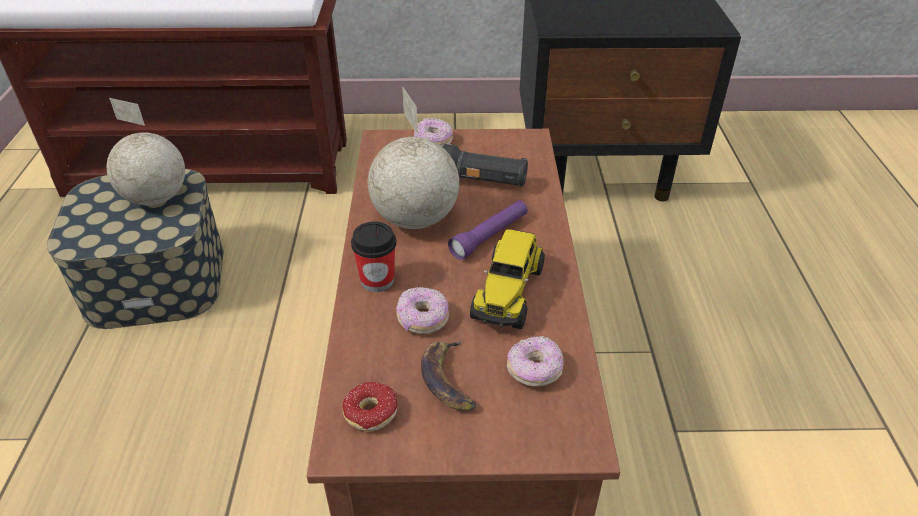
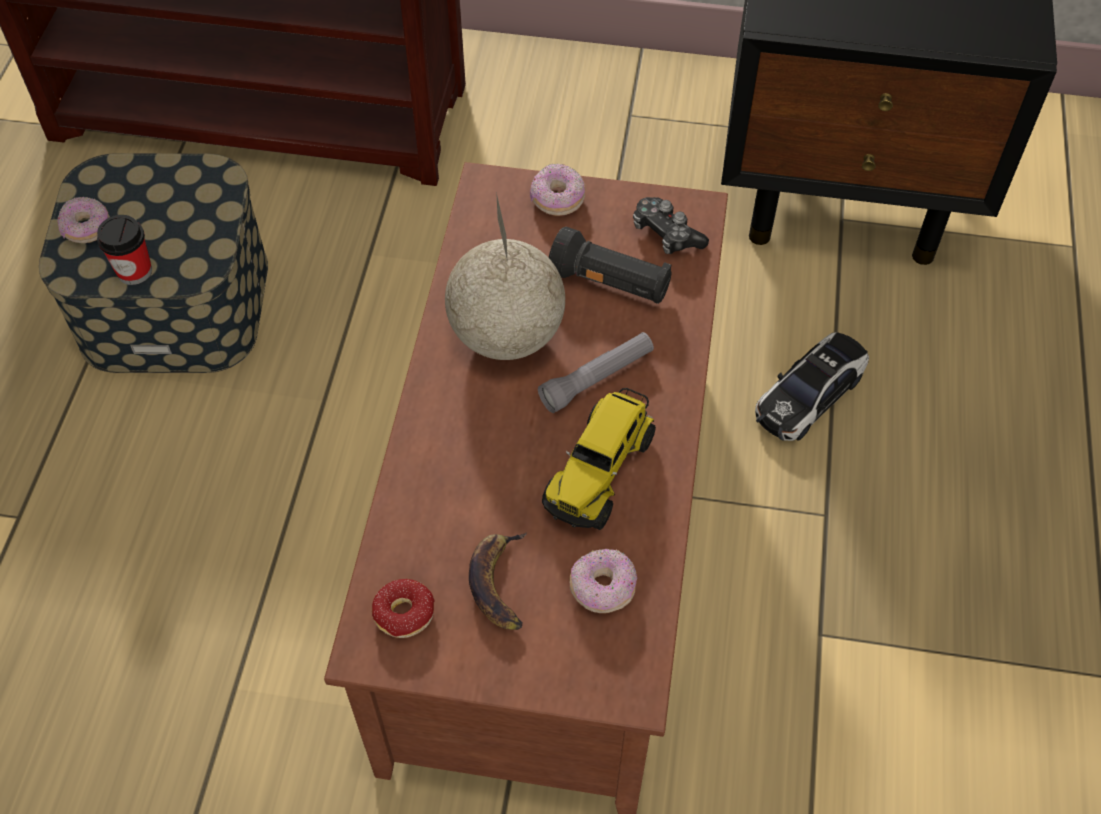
camera: 10 degrees right, 15 degrees up
globe [107,98,185,205] -> none
cup [351,221,396,292] -> cup moved to [97,215,152,285]
donut [396,287,449,334] -> donut moved to [57,197,110,243]
purple flashlight [448,200,528,260] -> grey flashlight [538,332,654,413]
none -> game controller [633,197,709,254]
none -> toy car [755,332,869,441]

